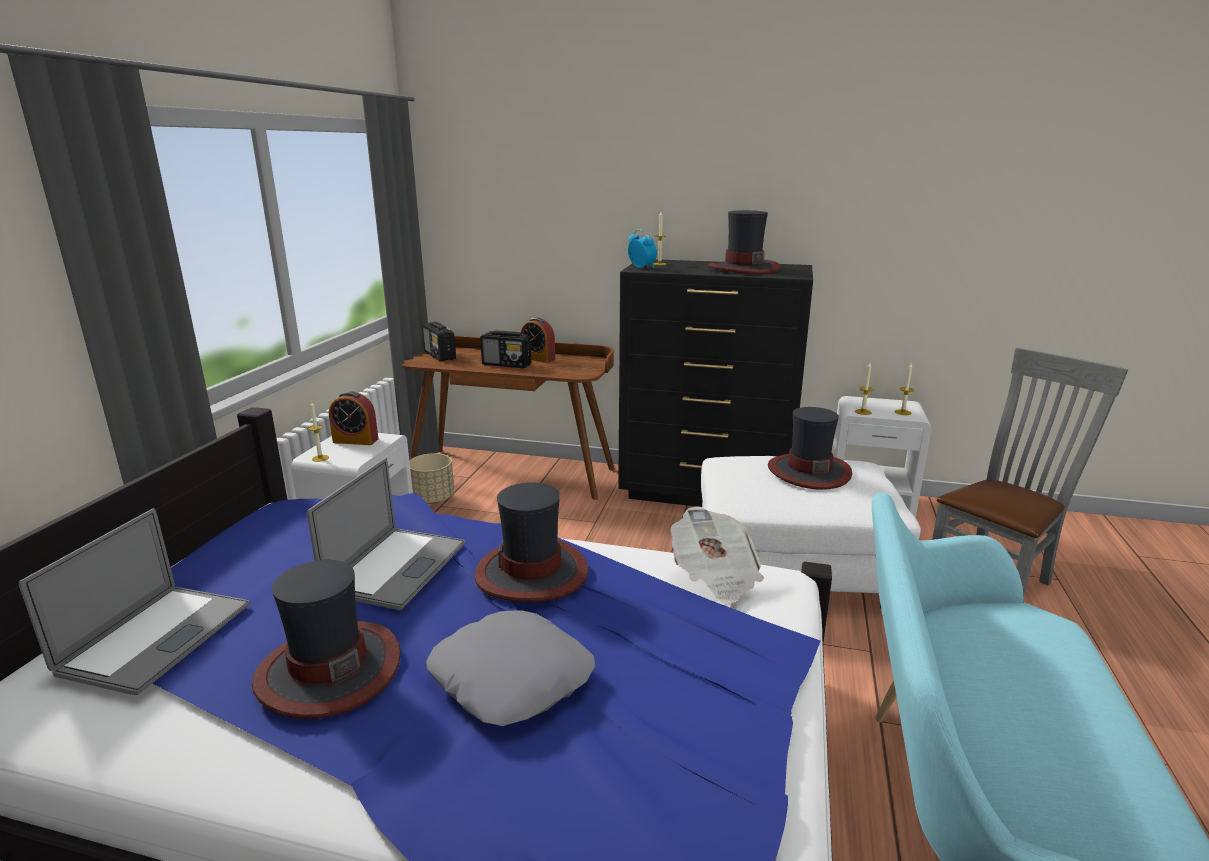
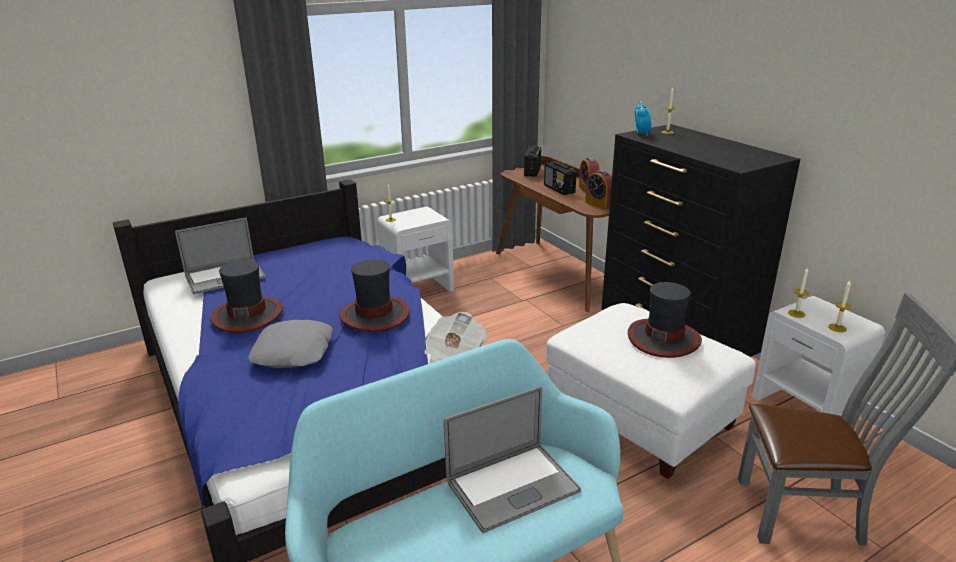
camera: 45 degrees right, 5 degrees up
laptop [307,458,465,610] -> laptop moved to [444,386,581,533]
alarm clock [329,391,378,445] -> alarm clock moved to [585,170,612,210]
beige planter [409,453,454,504] -> none
hat [708,210,781,274] -> none

